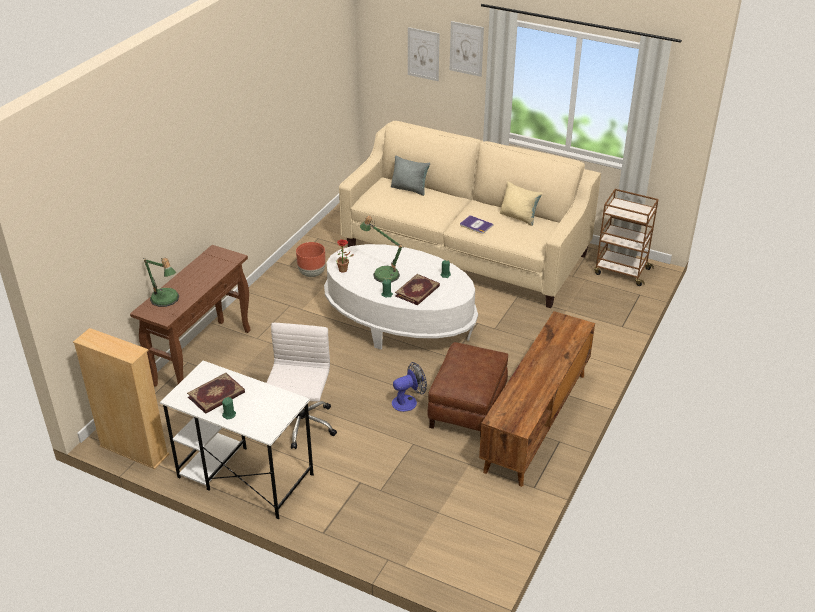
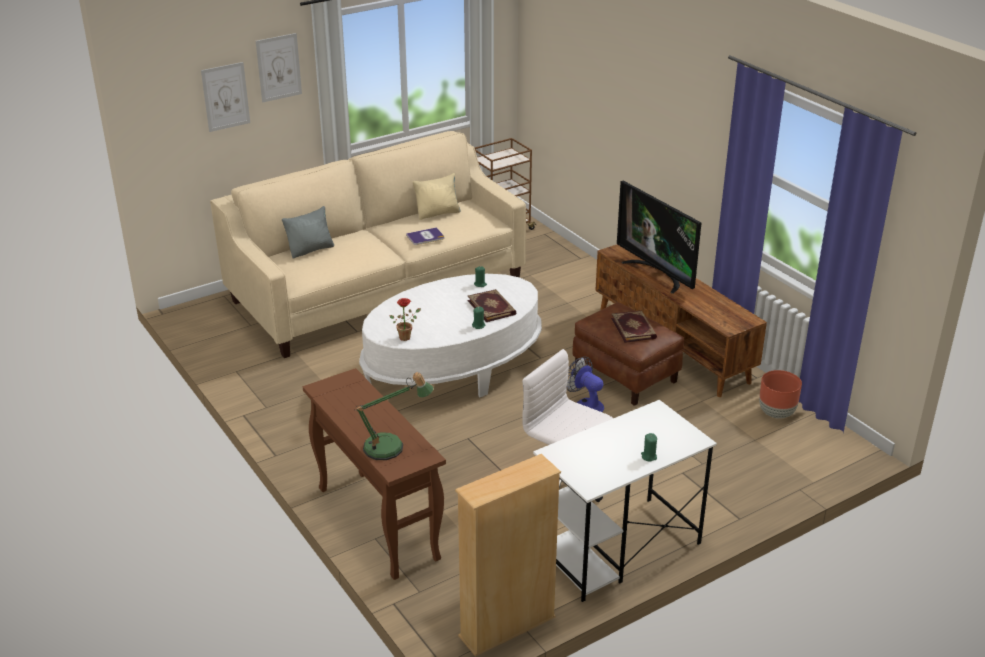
camera: 60 degrees left, 5 degrees down
book [187,373,245,414] -> book moved to [611,311,657,343]
brown planter [296,242,326,277] -> brown planter moved to [759,370,802,419]
table lamp [360,216,404,283] -> none
fan [392,362,427,412] -> fan turned 45 degrees counterclockwise [567,357,604,412]
none -> television [617,181,701,294]

